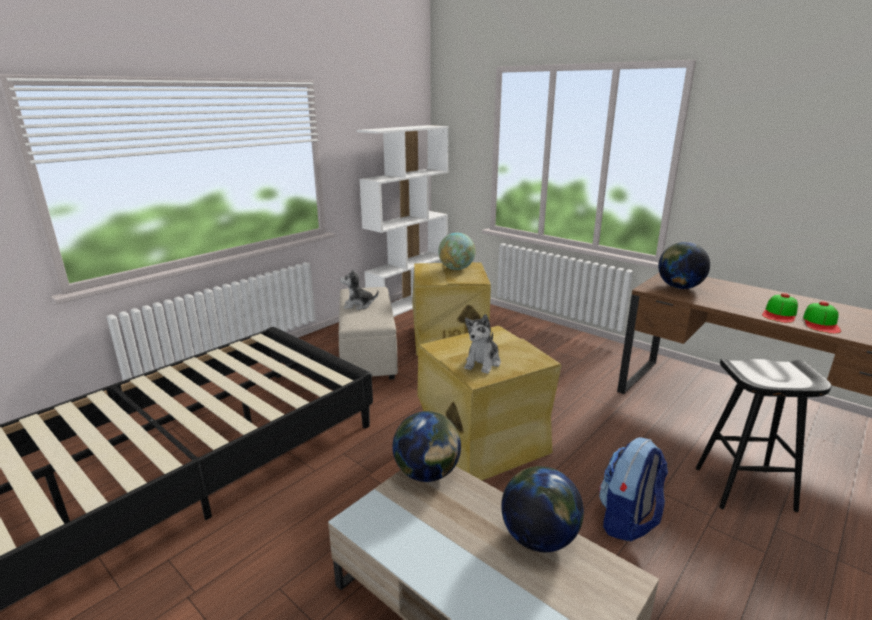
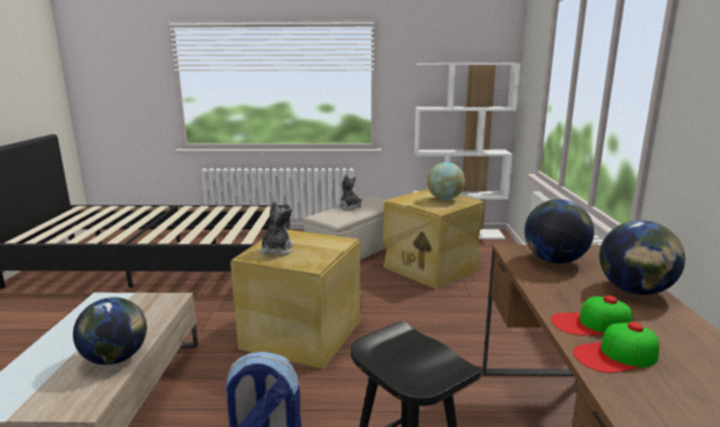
camera: 50 degrees right, 5 degrees down
globe [393,411,461,482] -> globe moved to [599,220,685,295]
plush toy [464,314,501,374] -> plush toy turned 120 degrees clockwise [260,201,294,256]

